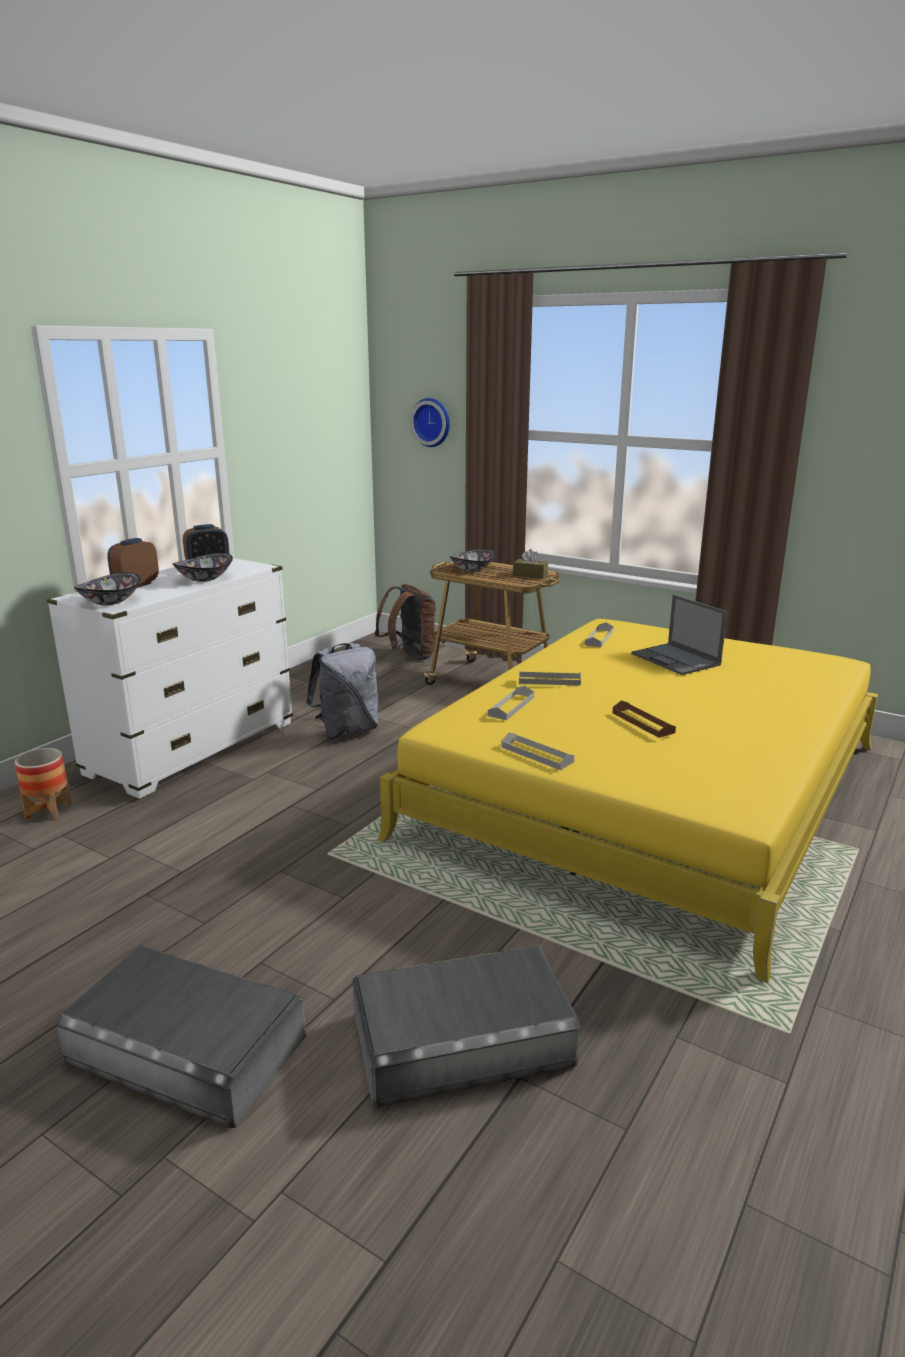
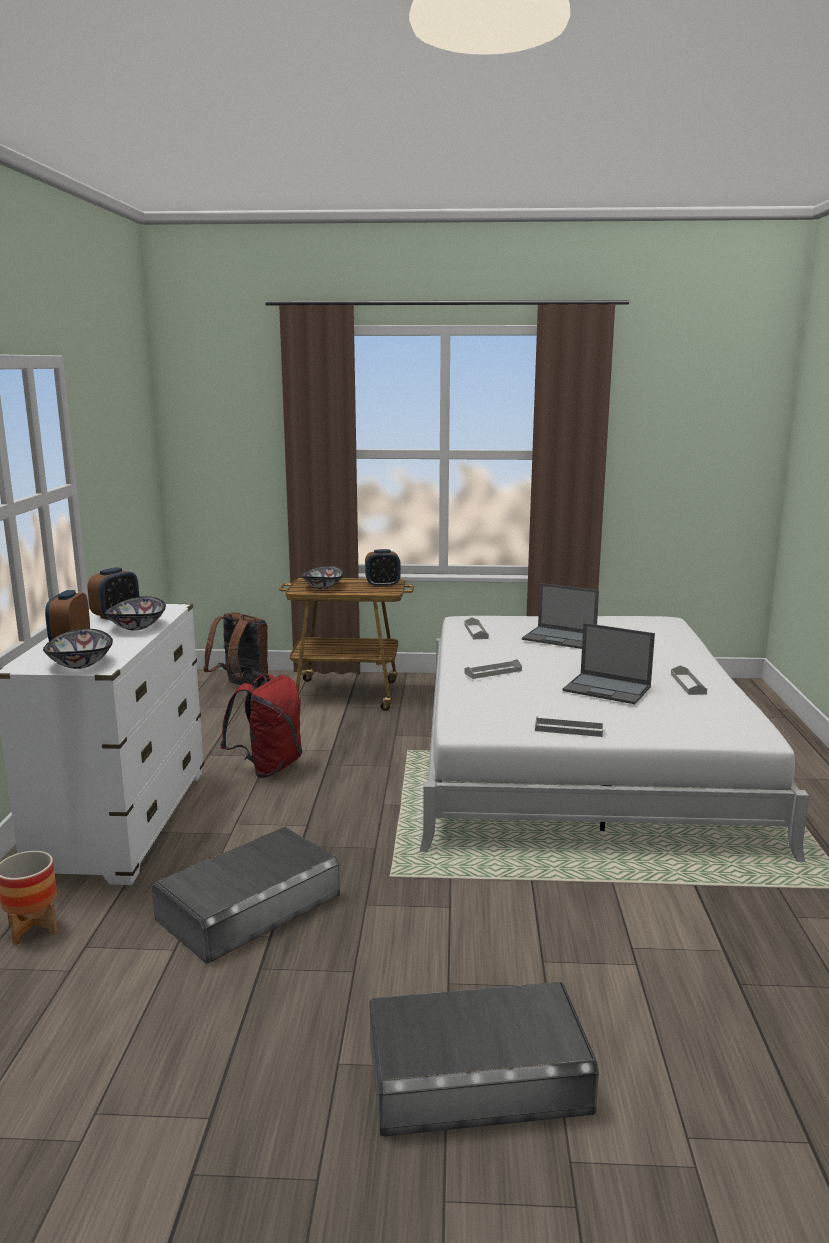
camera: 30 degrees left, 5 degrees down
grey backpack [306,643,378,739] -> red backpack [220,674,302,778]
grey storage box [353,945,580,1107] -> grey storage box moved to [152,827,340,964]
yellow bed [378,619,878,983] -> white bed [420,616,809,862]
wall clock [410,398,450,447] -> none
grey tray [488,686,534,720] -> grey tray moved to [671,665,707,695]
brown tissue box [513,549,548,579] -> alarm clock [365,549,401,587]
brown tray [612,700,676,738] -> laptop [562,623,655,704]

